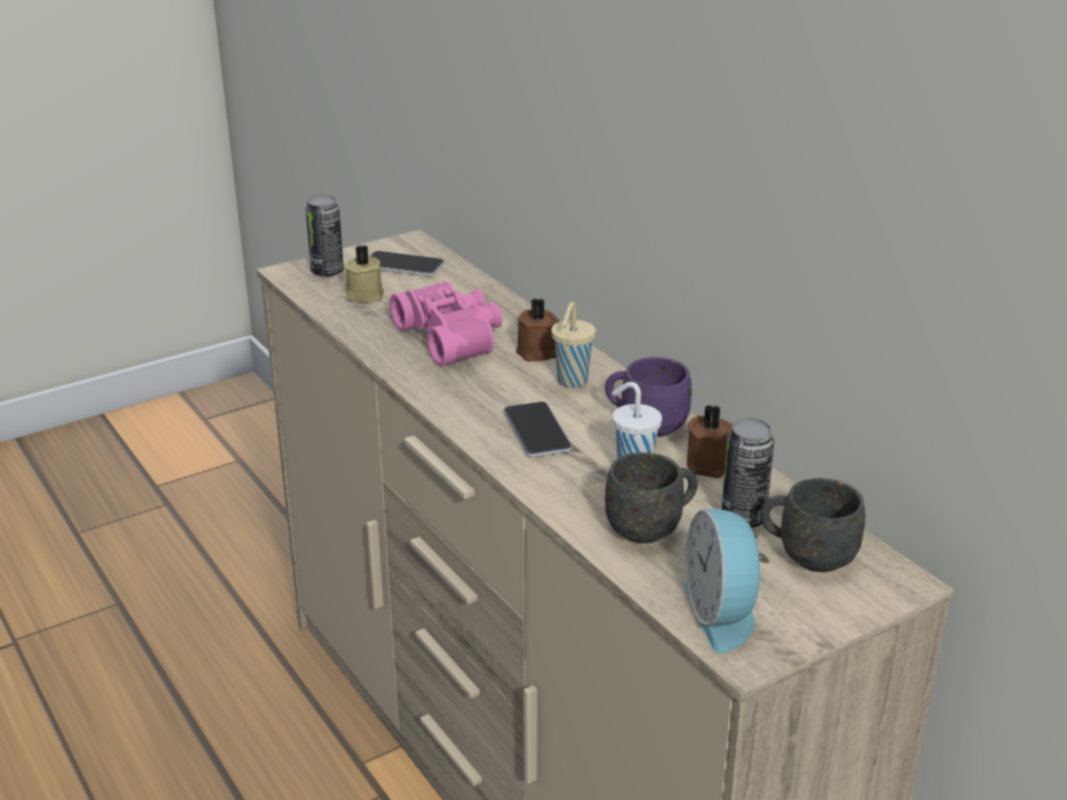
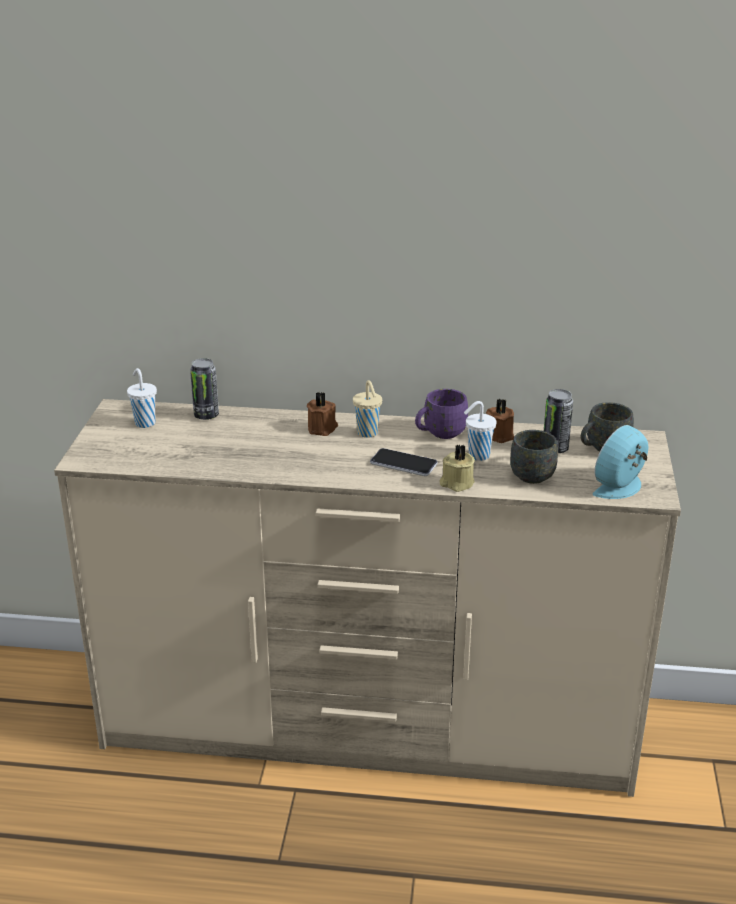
camera: 50 degrees left, 0 degrees up
can [305,195,344,277] -> can moved to [190,358,219,420]
beige candle [344,245,385,303] -> beige candle moved to [440,444,475,492]
phone [371,251,444,277] -> white cup [127,368,157,428]
pink binoculars [390,281,502,366] -> none
alarm clock [684,509,769,653] -> alarm clock turned 105 degrees clockwise [593,425,649,499]

